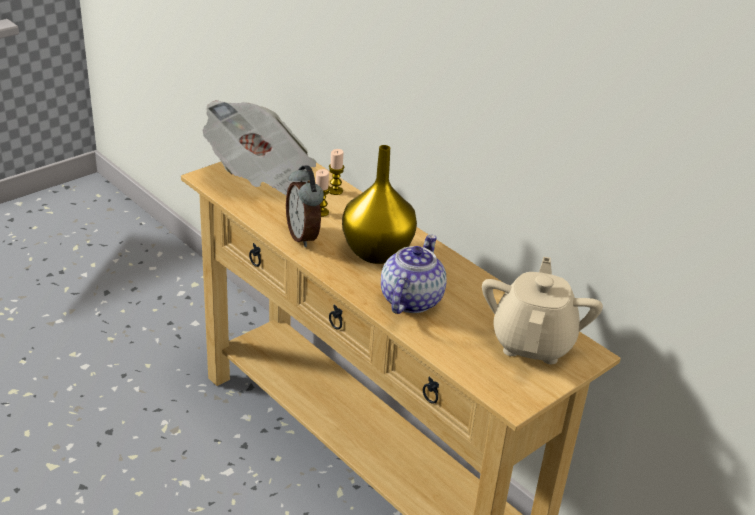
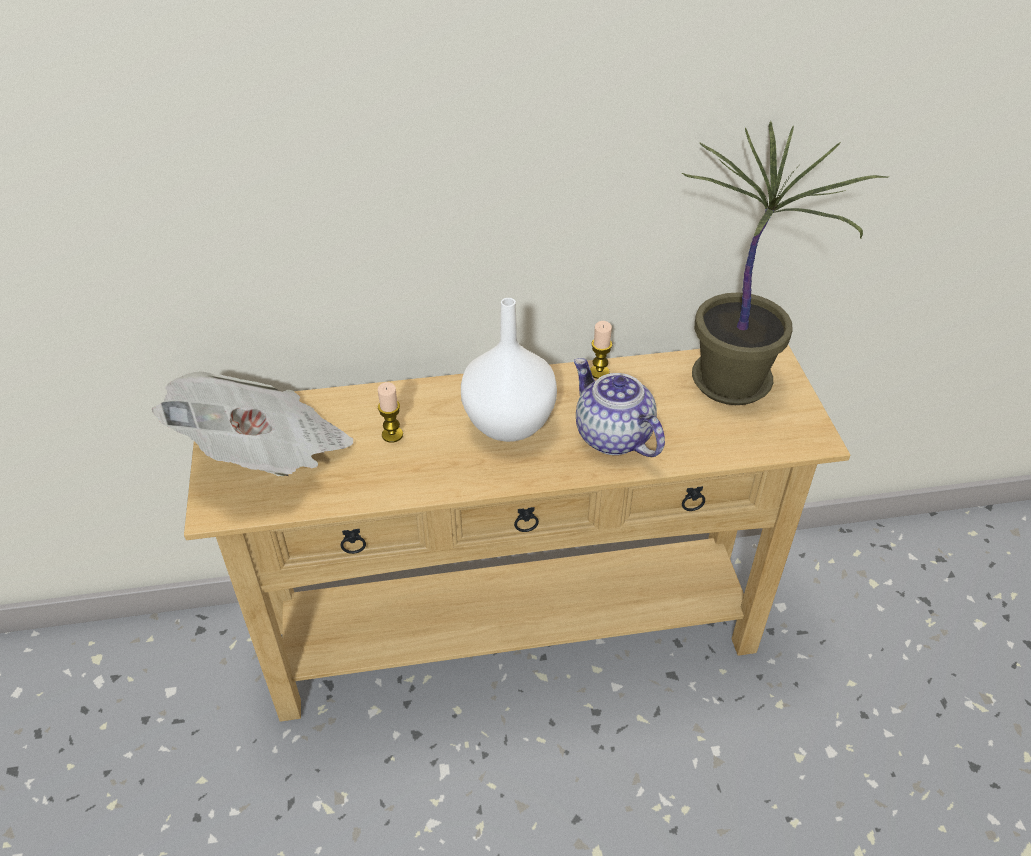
camera: 55 degrees left, 10 degrees up
alarm clock [286,165,324,247] -> none
candle [329,149,344,195] -> candle moved to [590,321,612,379]
yellow vase [342,145,417,264] -> white vase [461,298,557,442]
beige teapot [482,257,603,364] -> potted plant [682,121,890,405]

